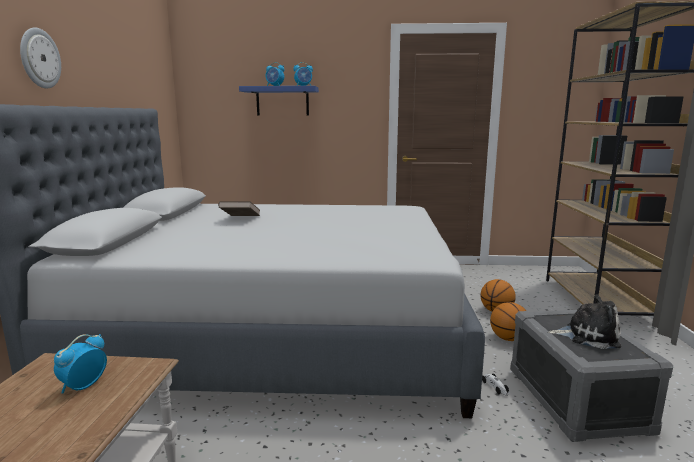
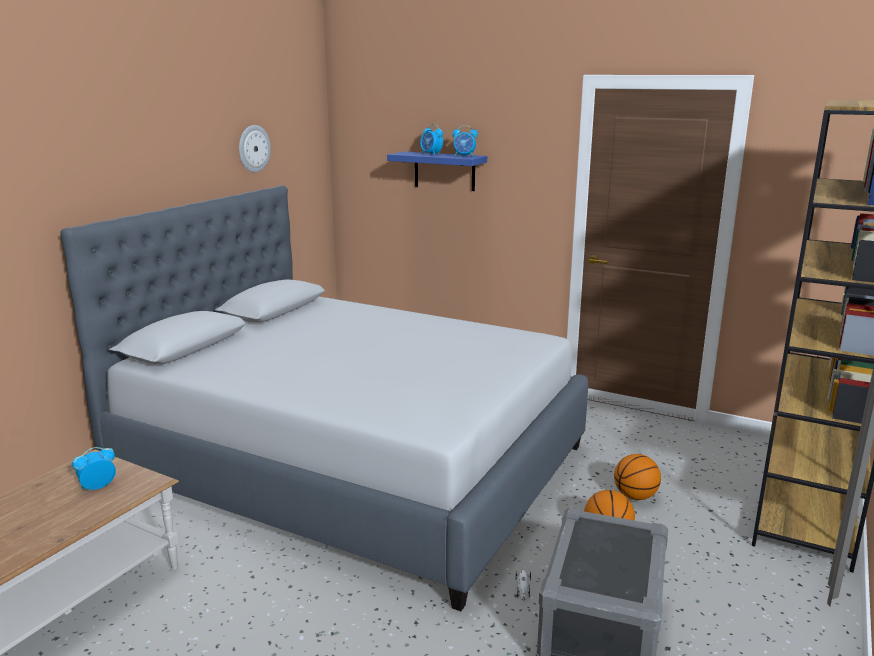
camera: 25 degrees right, 5 degrees up
wall clock [20,28,61,89] -> wall clock moved to [239,125,271,173]
brown book [218,201,260,216] -> none
plush toy [548,294,621,349] -> none

